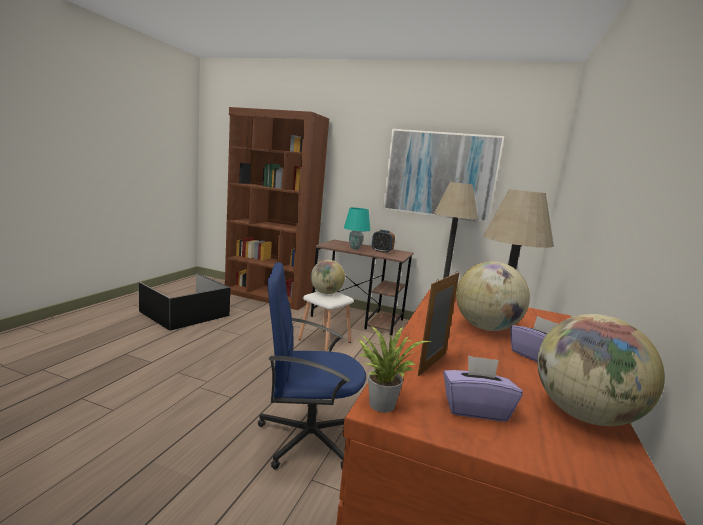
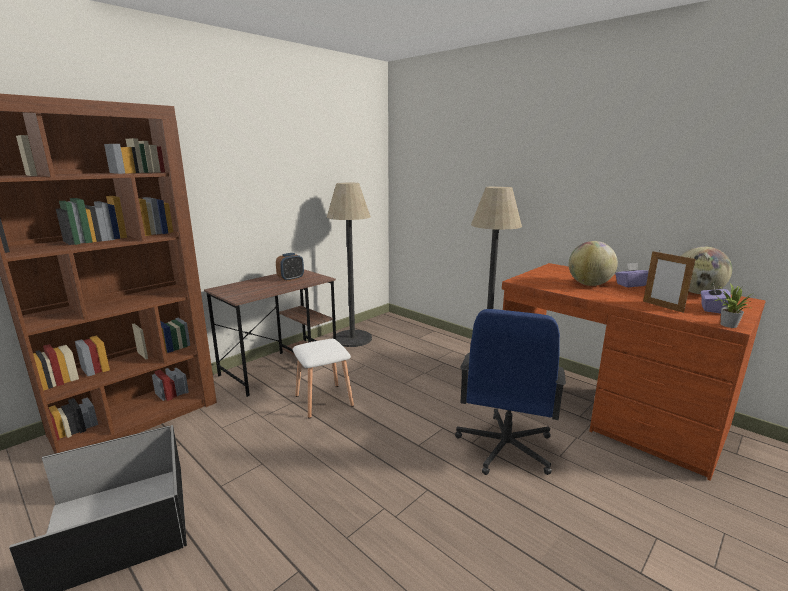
camera: 65 degrees left, 5 degrees up
globe [311,260,345,294] -> none
turquoise table lamp [344,208,370,249] -> none
picture [383,129,504,223] -> none

